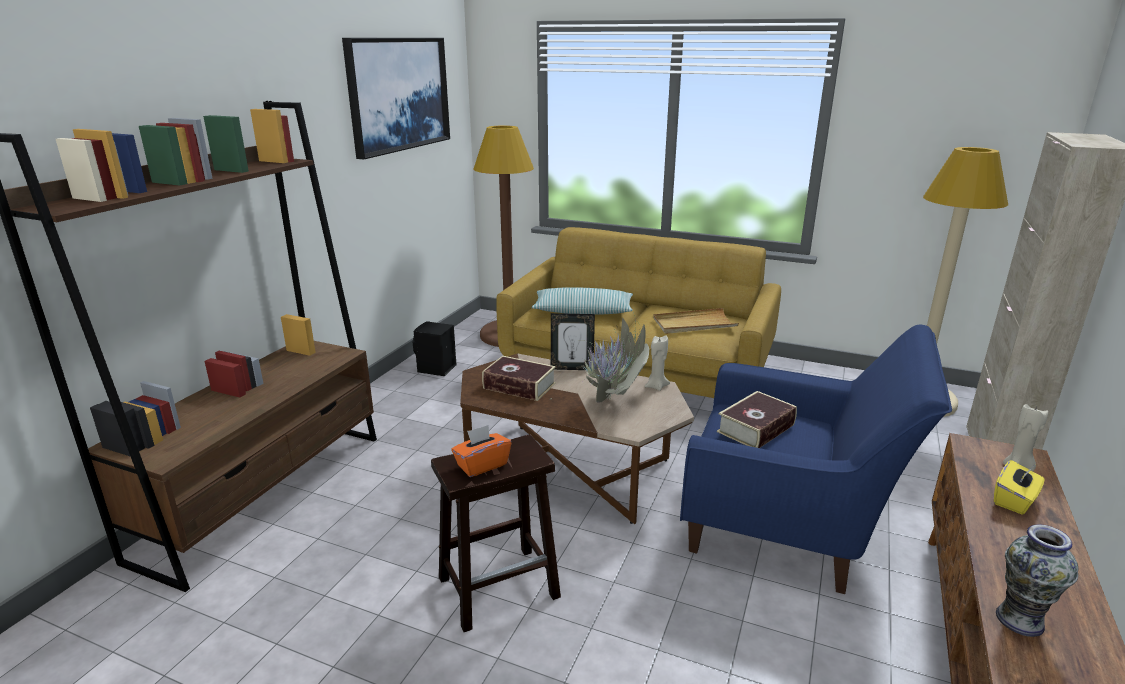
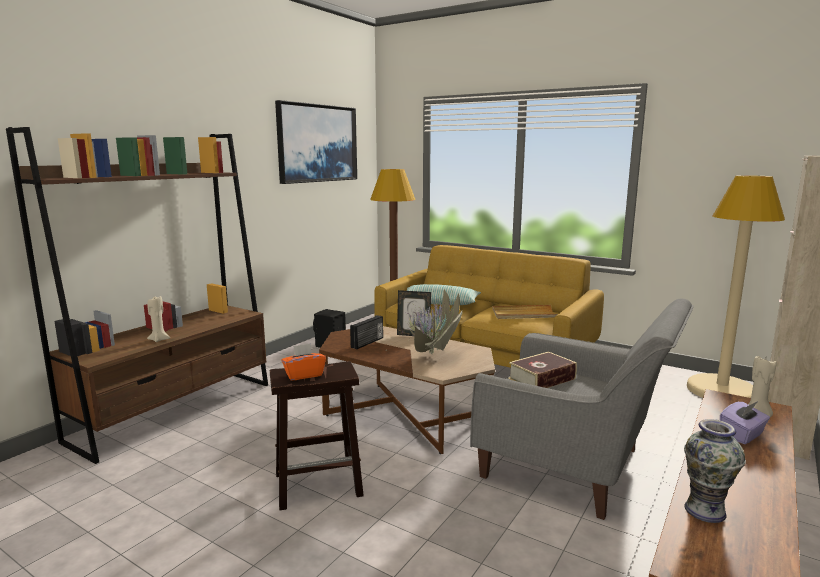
camera: 10 degrees right, 10 degrees down
book [482,356,556,401] -> radio [350,315,383,349]
beige candle [645,335,670,391] -> beige candle moved to [147,296,170,342]
blue armchair [680,325,952,594] -> grey armchair [470,298,694,520]
yellow tissue box [994,460,1044,514] -> purple tissue box [720,401,770,444]

